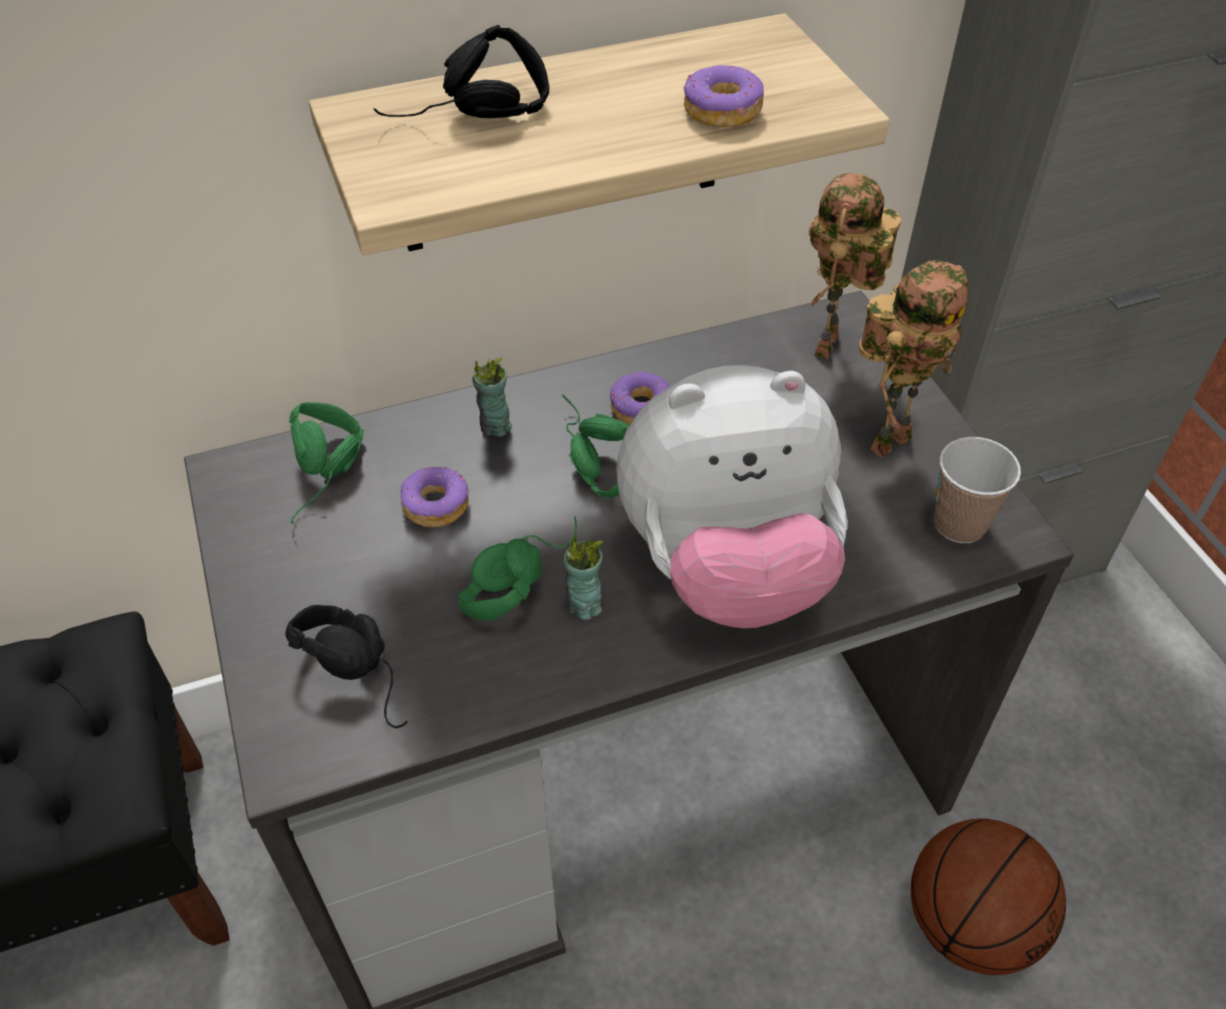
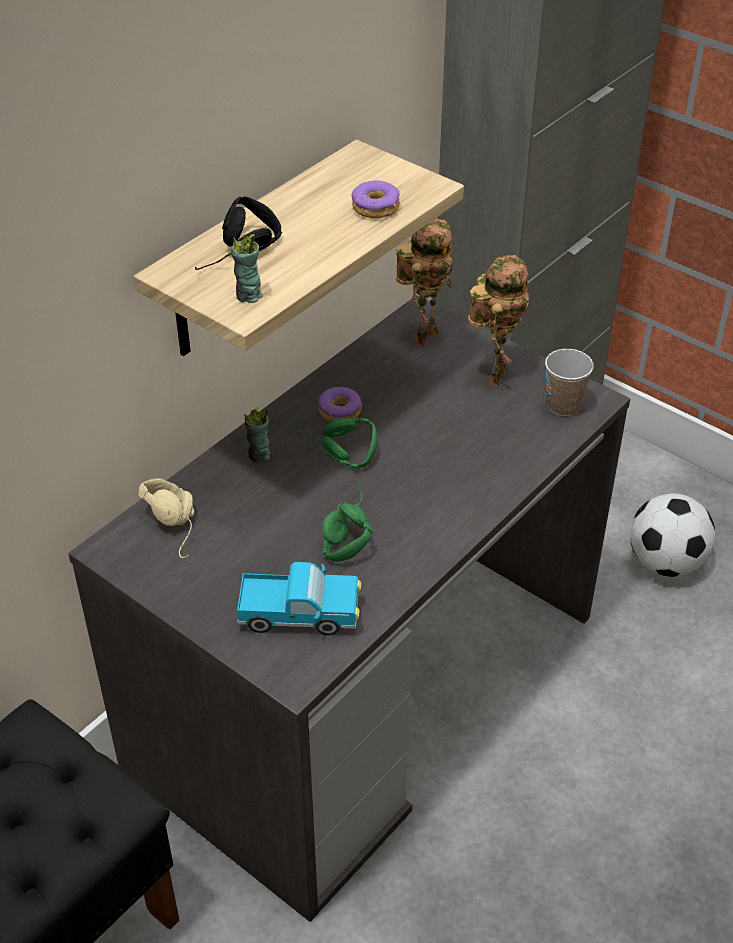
camera: 30 degrees left, 5 degrees down
black headphones [285,605,408,728] -> toy truck [237,562,361,636]
green headphones [289,402,364,523] -> beige headphones [138,478,194,558]
donut [400,466,469,527] -> none
cup [562,535,604,620] -> cup moved to [231,234,263,303]
plush toy [616,365,848,628] -> none
toy robot [809,173,902,359] -> toy robot turned 135 degrees counterclockwise [396,219,453,347]
basketball [911,818,1066,975] -> none
none -> football [630,493,715,577]

